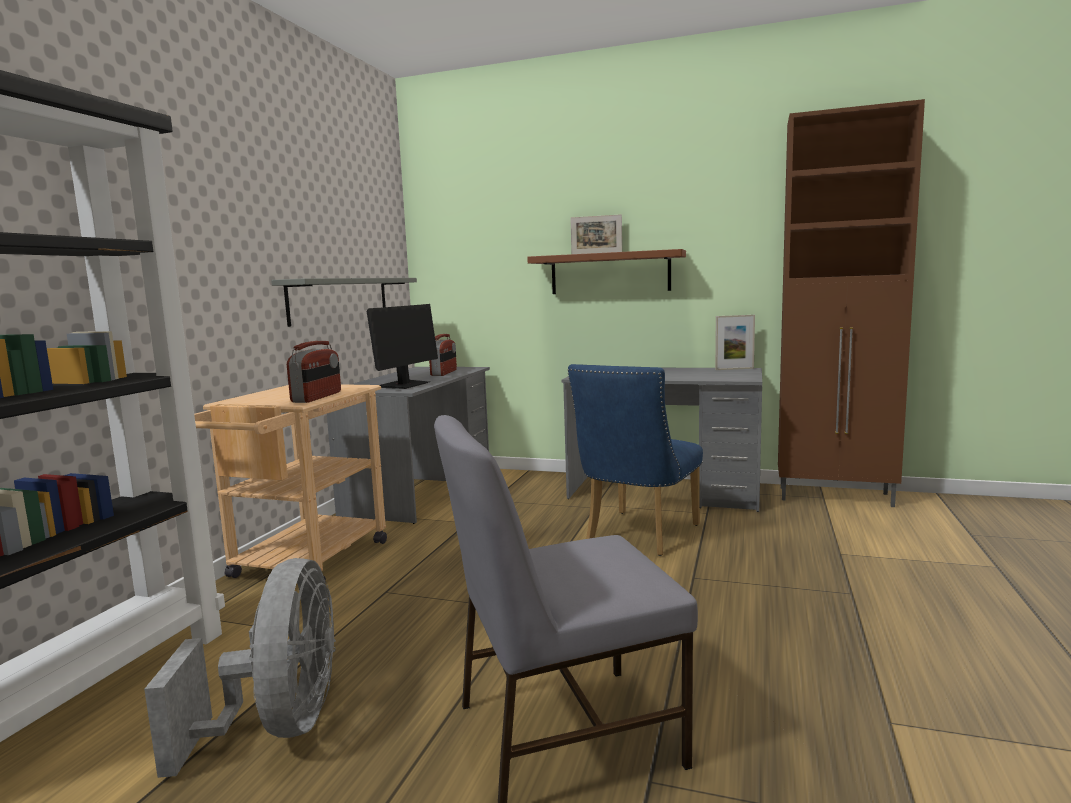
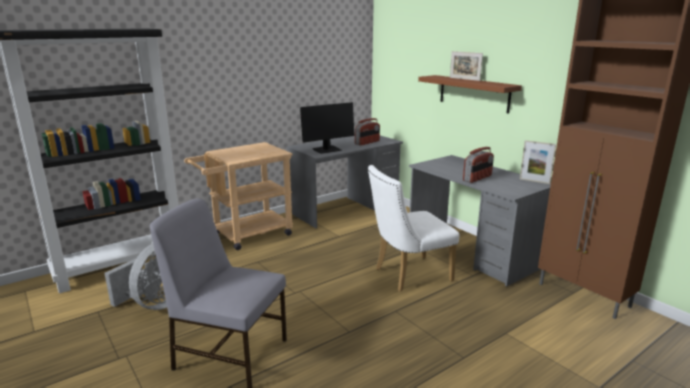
camera: 35 degrees right, 10 degrees up
grey shelf [271,278,417,327] -> none
radio [287,341,341,403] -> radio moved to [463,147,494,183]
blue chair [568,364,703,556] -> white chair [368,165,459,292]

